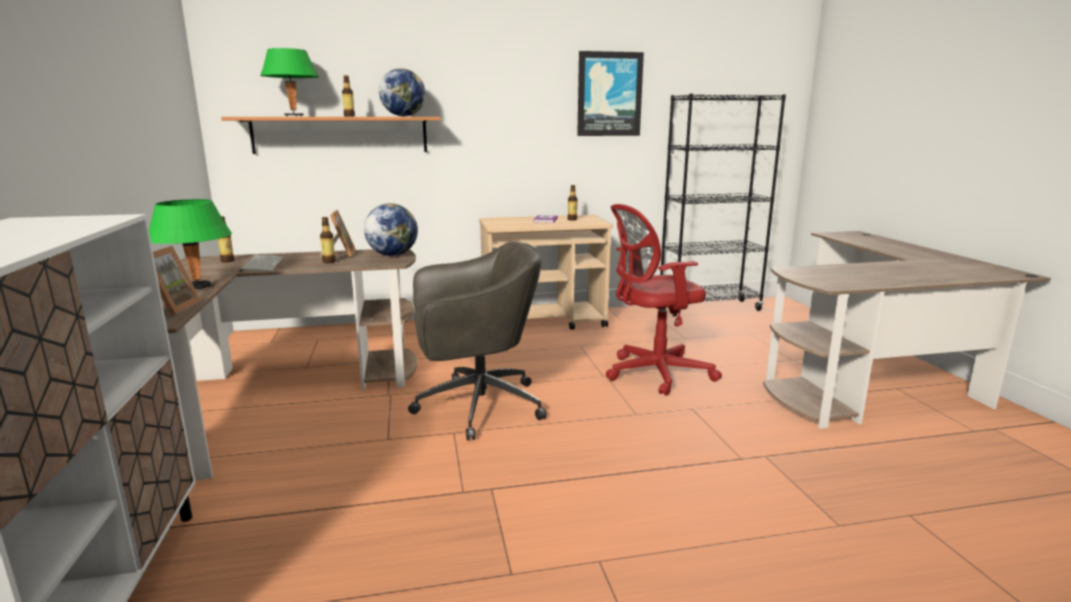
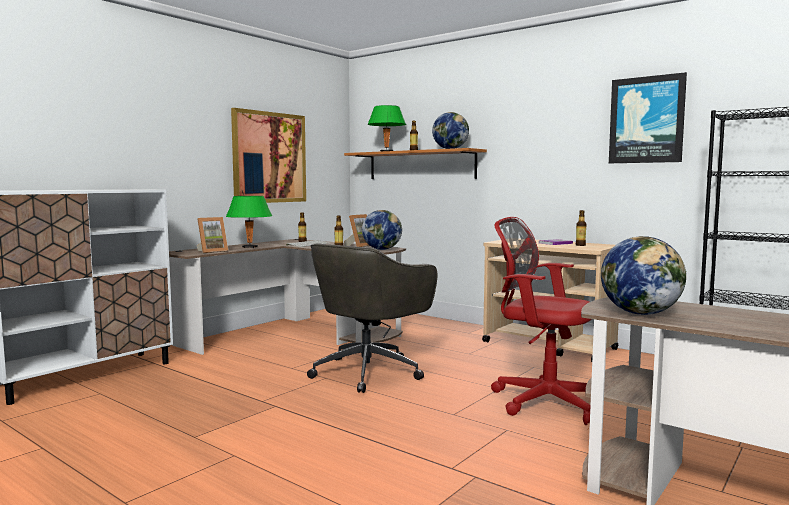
camera: 50 degrees right, 10 degrees down
grey office chair [408,242,547,440] -> grey office chair turned 90 degrees clockwise [307,243,437,393]
none -> picture [231,108,306,203]
none -> globe [601,236,687,315]

